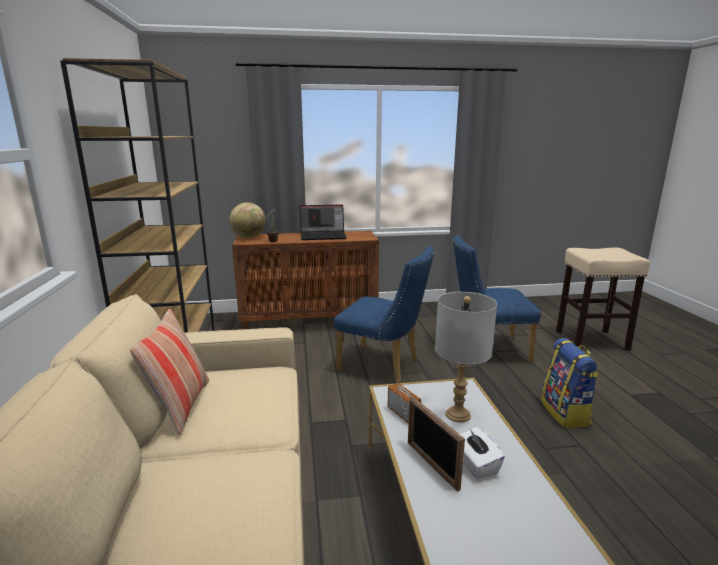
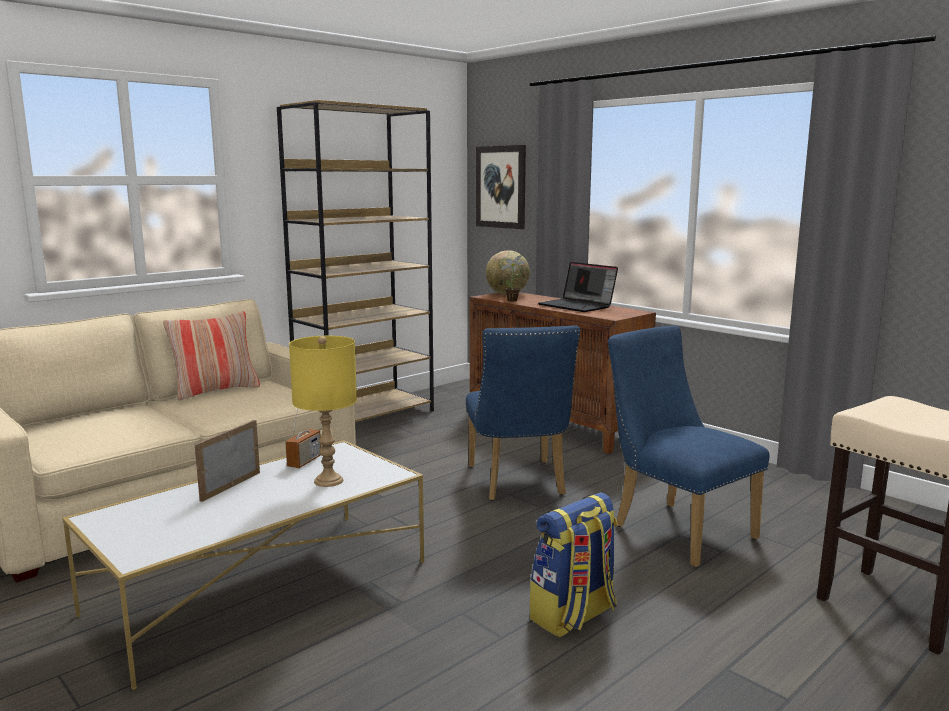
camera: 55 degrees right, 5 degrees down
grey table lamp [435,292,497,422] -> yellow table lamp [289,336,357,487]
white tissue box [460,427,505,479] -> none
none -> picture [476,145,526,229]

